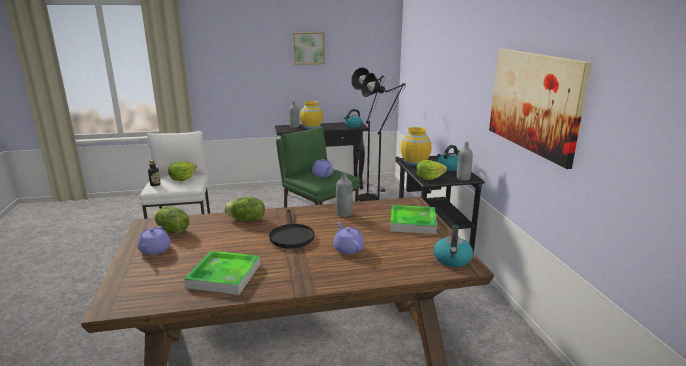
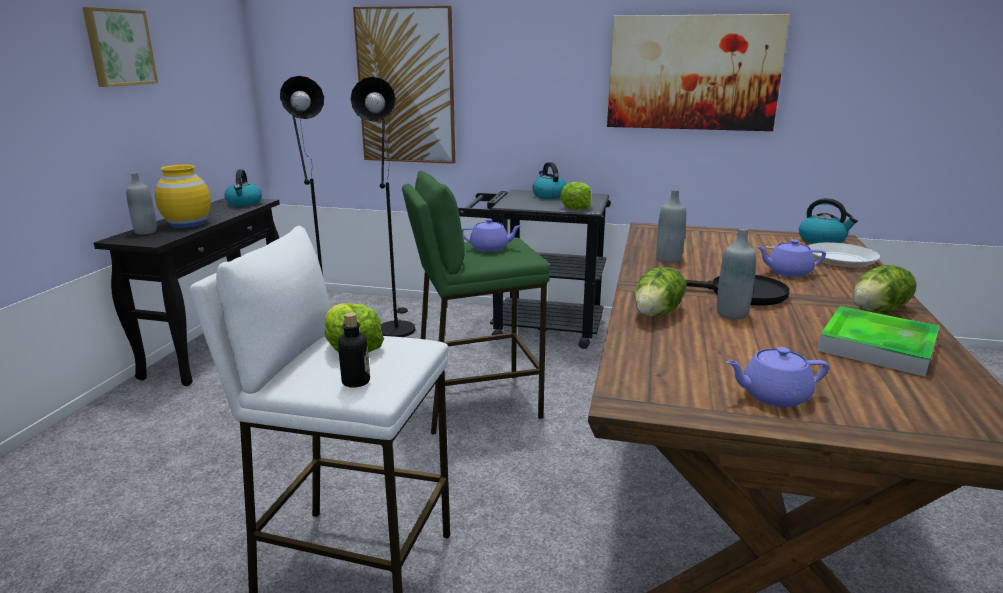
camera: 65 degrees left, 0 degrees up
purple teapot [138,226,171,255] -> purple teapot turned 150 degrees clockwise [726,347,829,407]
lettuce [153,207,189,233] -> lettuce moved to [853,265,917,312]
tray [390,205,437,234] -> none
yellow vase [401,127,432,166] -> none
grey bottle [457,142,473,181] -> grey bottle moved to [717,228,756,319]
none -> picture [353,6,455,164]
none -> frying pan [766,242,880,268]

